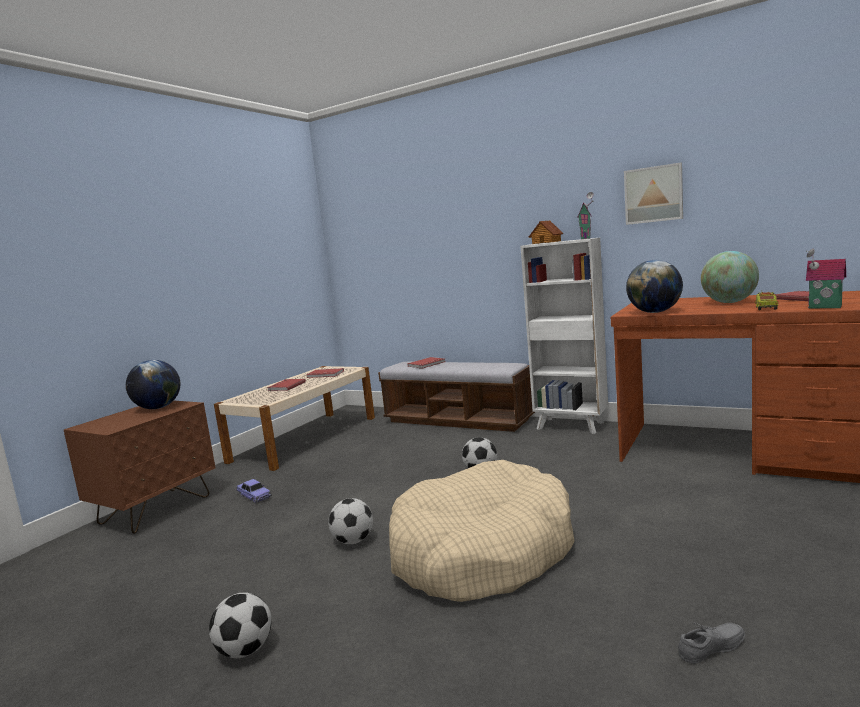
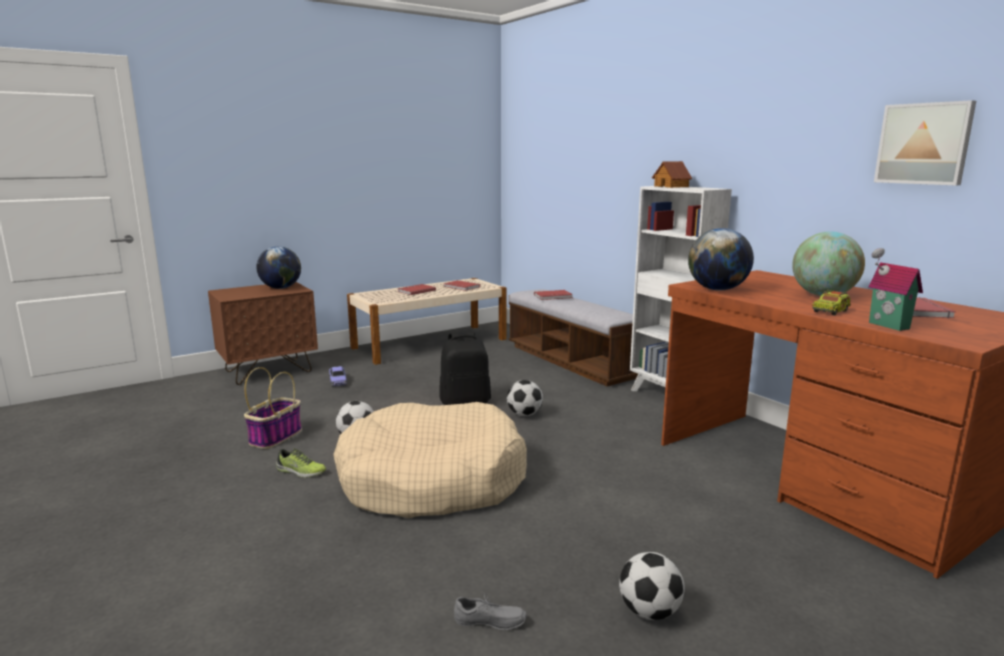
camera: 25 degrees right, 5 degrees up
football [209,592,271,658] -> football moved to [619,552,685,620]
toy house [577,192,594,239] -> none
picture [624,162,683,225] -> picture moved to [874,100,976,185]
none -> basket [244,367,302,449]
none -> shoe [276,448,326,478]
none -> black backpack [439,332,491,405]

